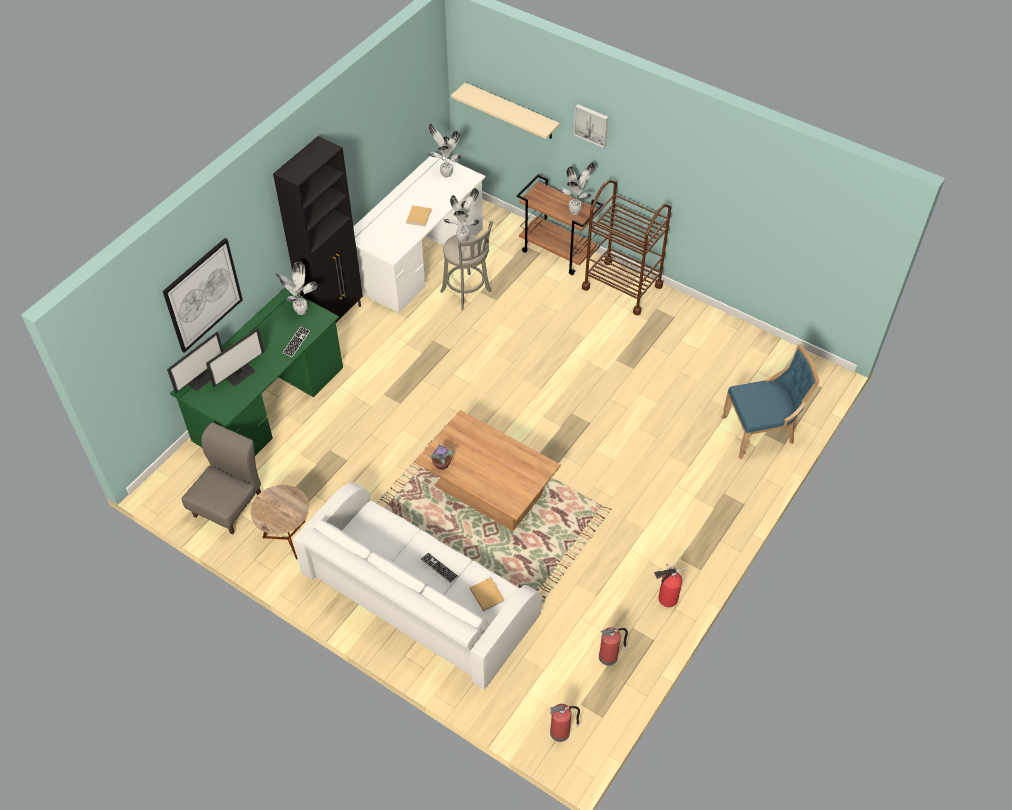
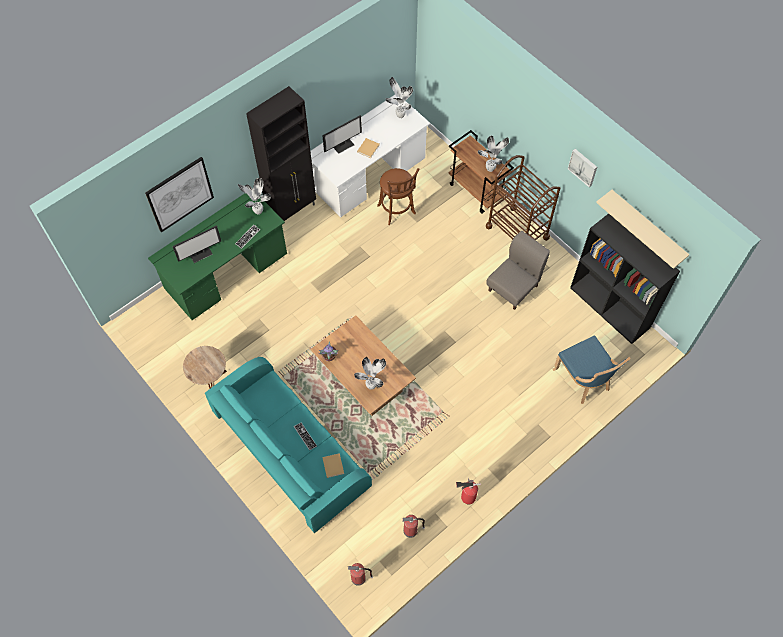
camera: 15 degrees right, 10 degrees up
monitor [167,332,223,393] -> monitor moved to [322,115,362,154]
grey chair [182,422,261,534] -> grey chair moved to [486,231,550,310]
white sofa [293,482,542,690] -> turquoise sofa [205,357,372,533]
grey stool [441,221,493,310] -> brown stool [377,168,419,225]
potted plant [444,188,479,242] -> potted plant moved to [354,357,386,390]
beige shelf [451,83,560,139] -> beige shelf moved to [596,190,689,269]
picture [574,104,609,148] -> picture moved to [568,149,597,187]
blue chair [721,344,819,459] -> blue chair turned 60 degrees clockwise [553,335,631,404]
none -> black bookcase [570,213,680,344]

